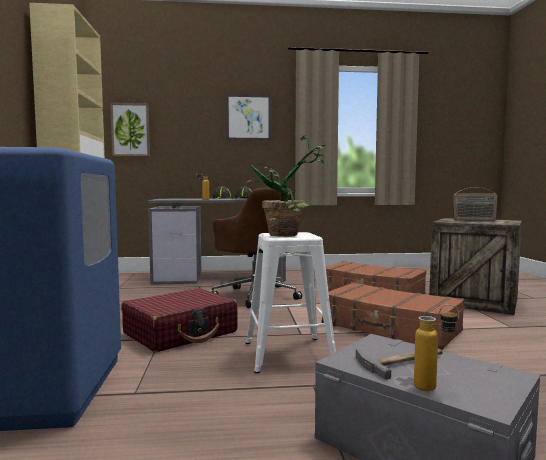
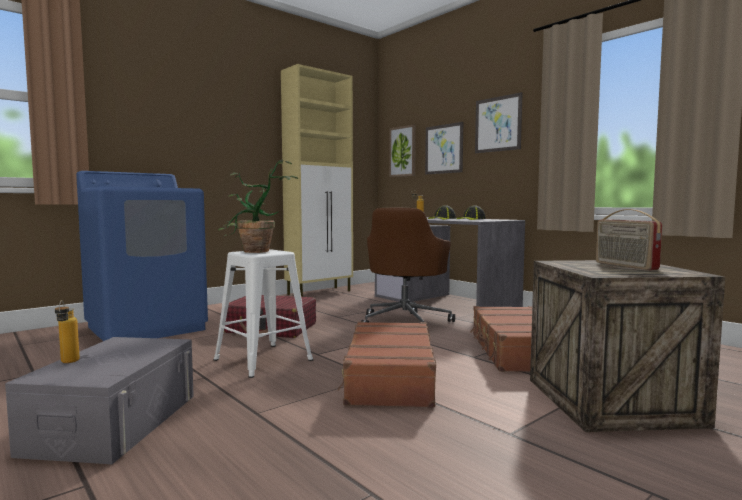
camera: 55 degrees right, 0 degrees up
hammer [356,349,443,380] -> none
none -> picture [425,122,463,174]

